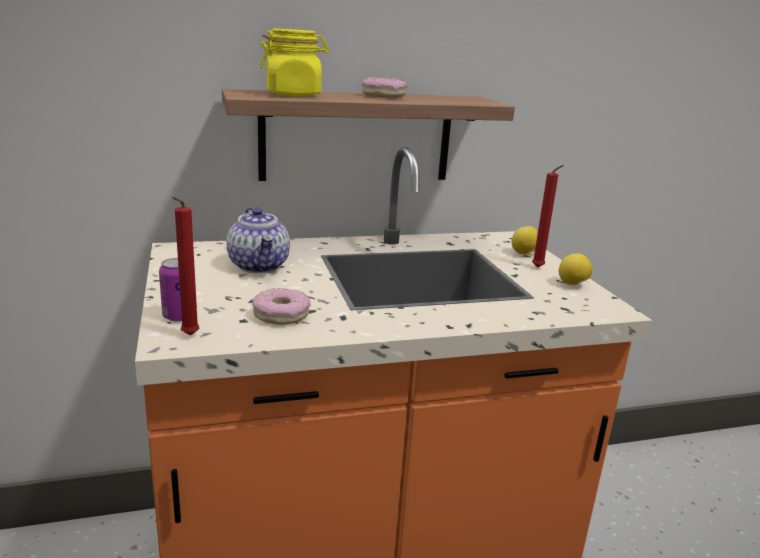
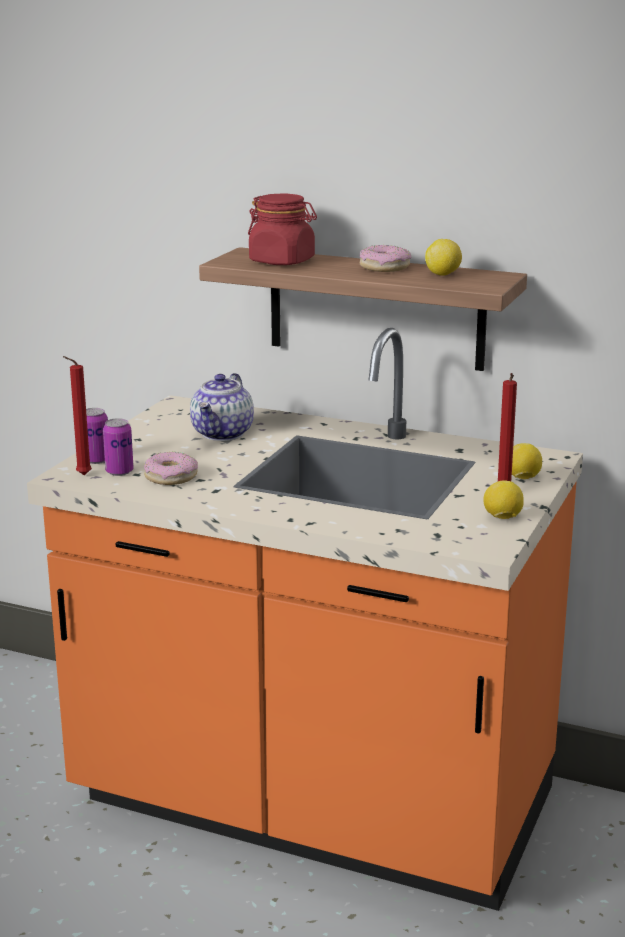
camera: 40 degrees right, 0 degrees up
yellow jar [259,29,329,97] -> red jar [248,194,317,265]
none -> can [103,418,134,476]
none -> lemon [425,239,462,275]

